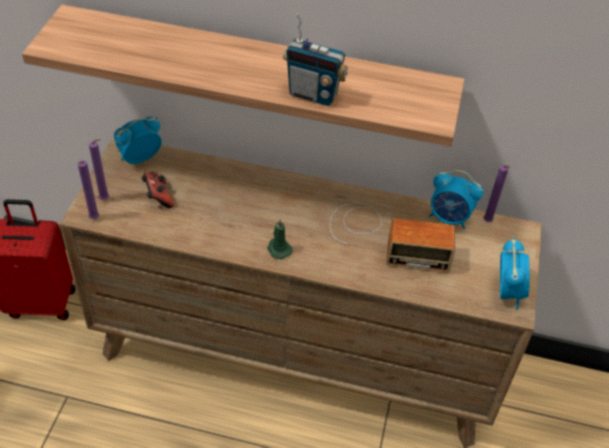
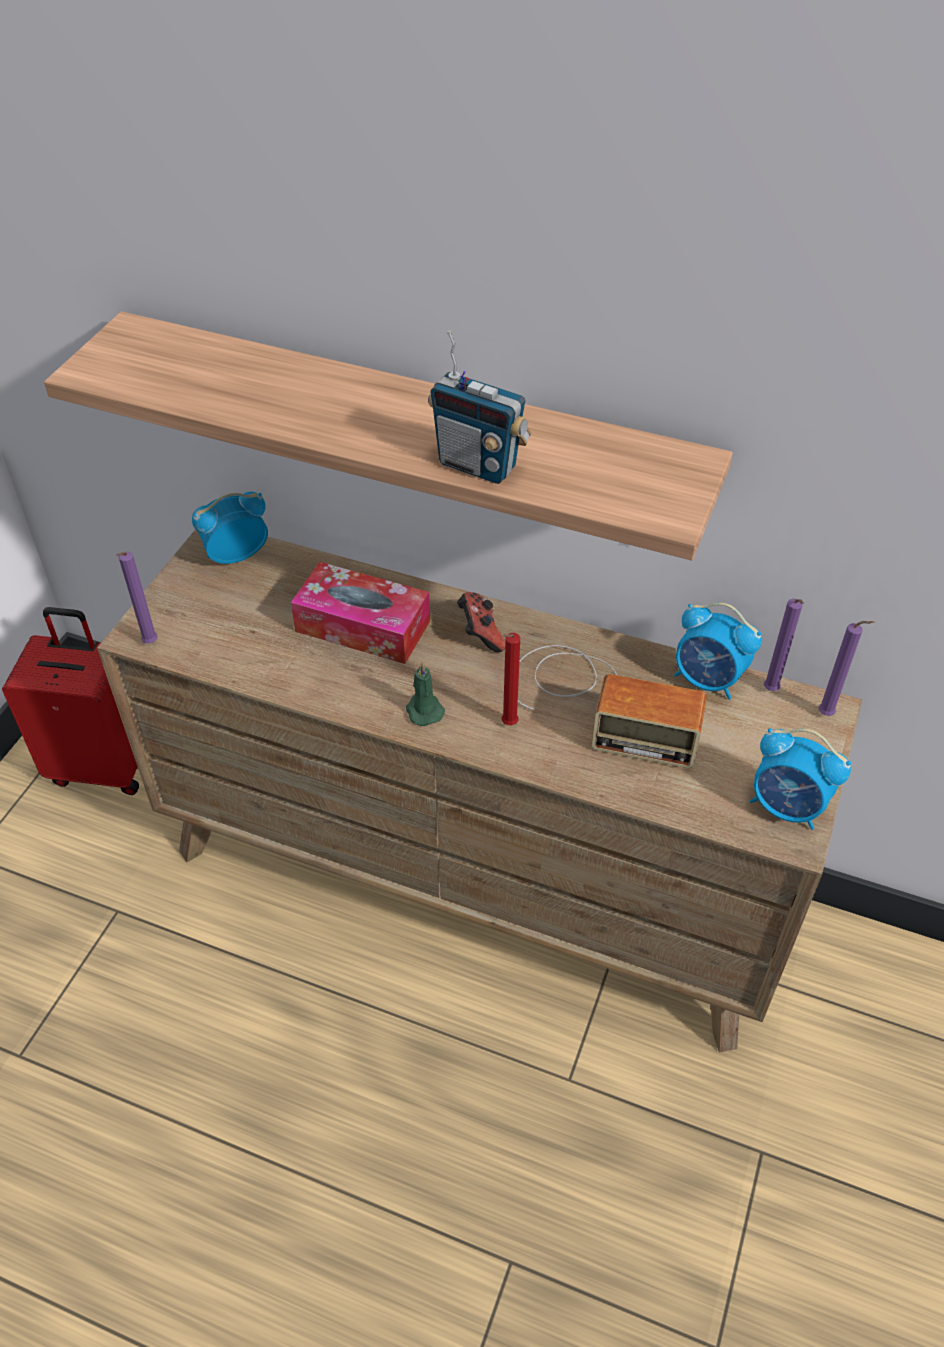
camera: 10 degrees right, 0 degrees up
purple candle [89,139,109,200] -> purple candle moved to [819,621,874,716]
game controller [141,171,174,208] -> game controller moved to [457,592,505,652]
alarm clock [500,238,530,309] -> alarm clock turned 105 degrees clockwise [750,728,851,830]
none -> tissue box [291,562,430,664]
none -> red candle [502,633,520,725]

